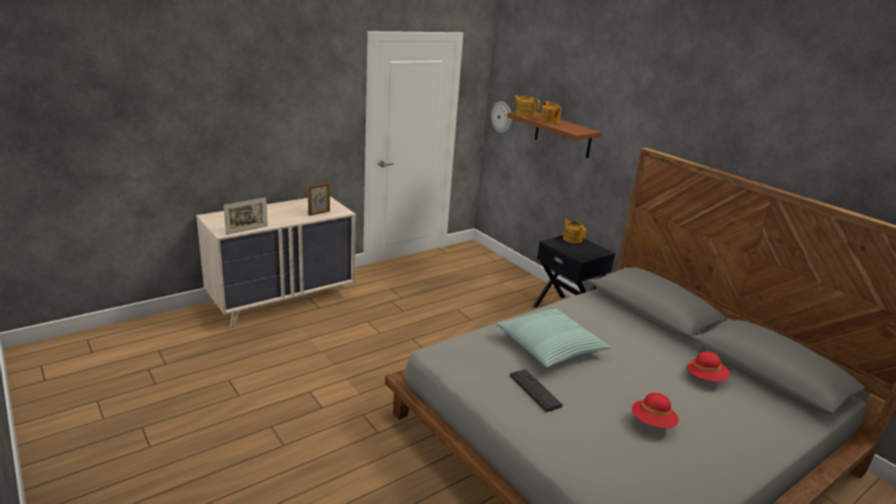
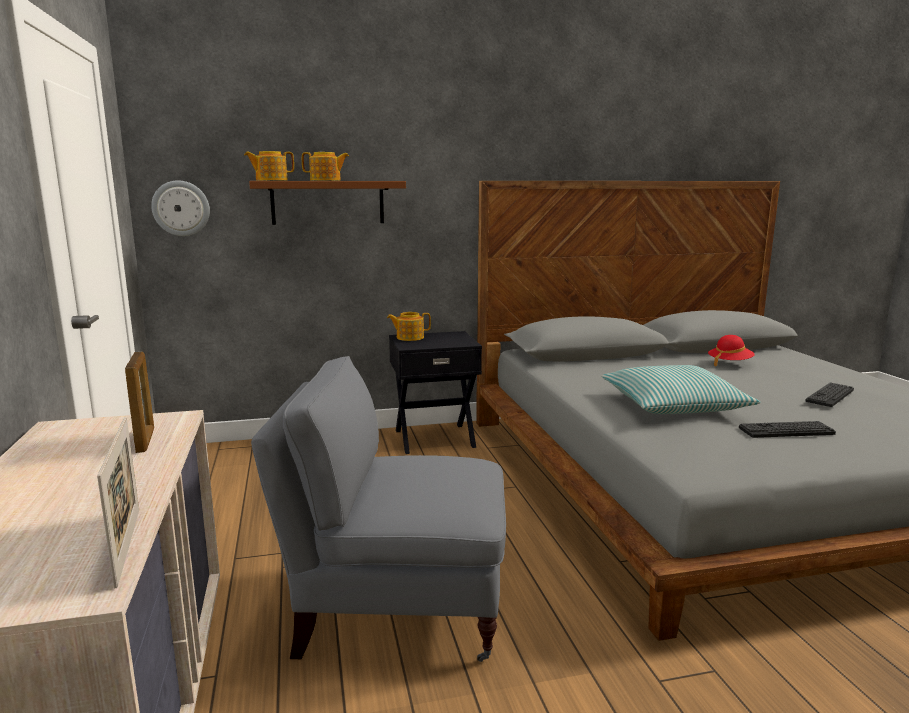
camera: 65 degrees left, 10 degrees down
red hat [632,393,679,428] -> keyboard [805,382,854,407]
none -> grey armchair [251,356,506,662]

